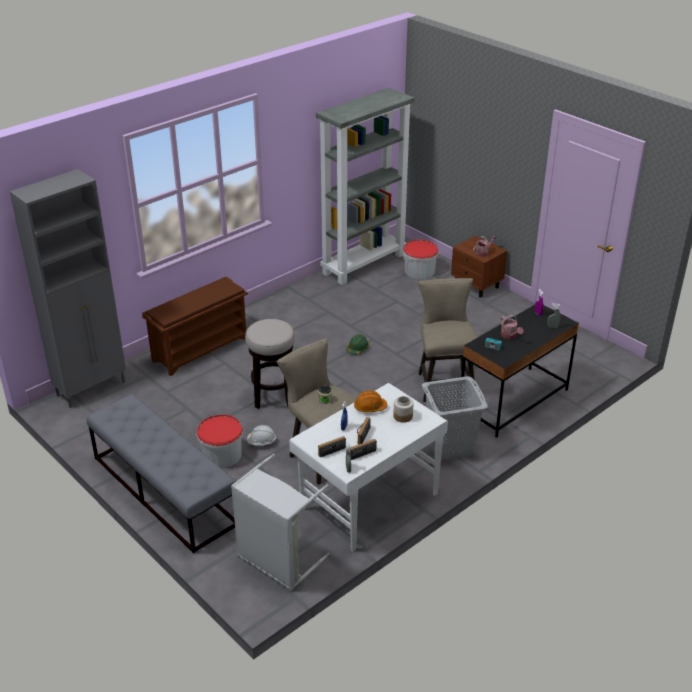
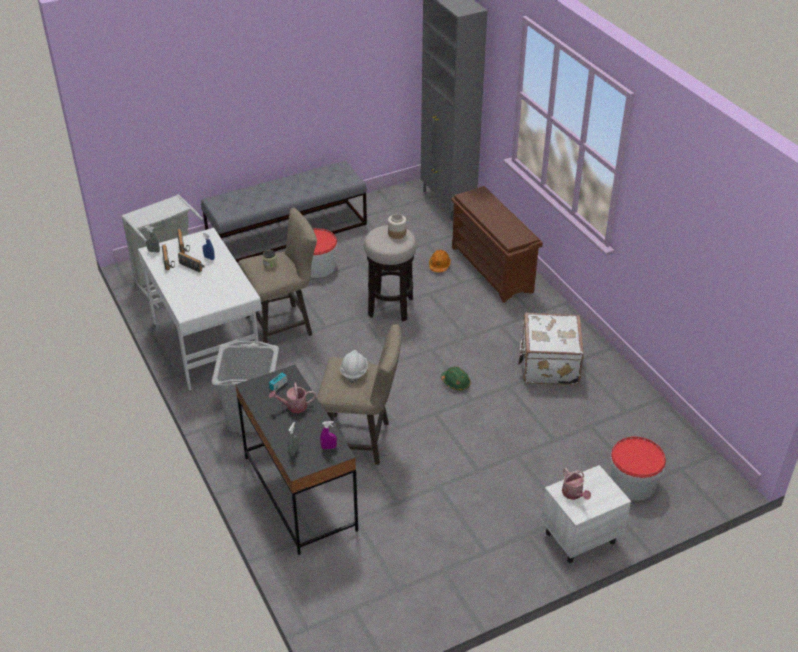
camera: 105 degrees right, 5 degrees up
white hard hat [247,425,277,445] -> white hard hat moved to [340,350,368,383]
grey bookcase [316,88,414,285] -> none
orange hard hat [354,390,388,412] -> orange hard hat moved to [429,250,451,273]
jar [393,396,414,423] -> jar moved to [388,214,406,239]
brown nightstand [451,236,507,298] -> white nightstand [541,465,631,563]
none -> white suitcase [518,313,584,385]

